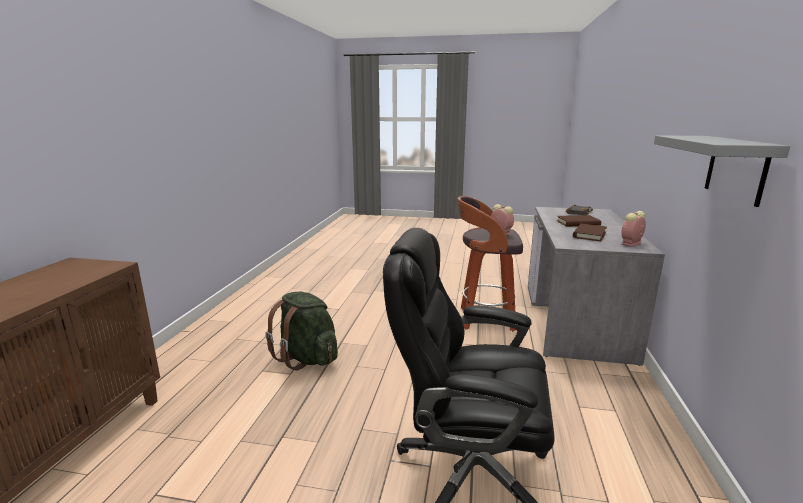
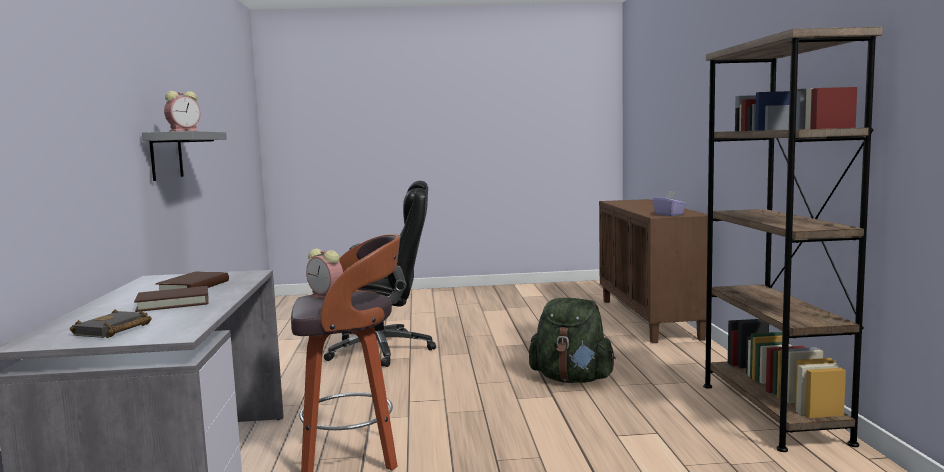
camera: 165 degrees right, 10 degrees down
alarm clock [621,211,646,247] -> alarm clock moved to [164,91,201,131]
none -> purple tissue box [652,191,686,216]
none -> brown bookcase [703,27,883,452]

